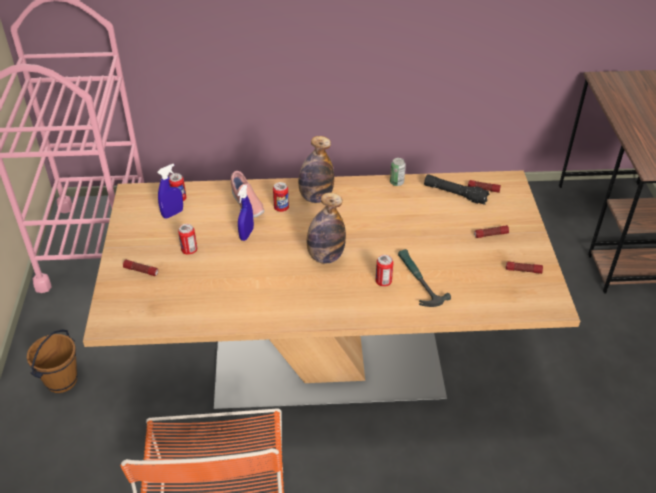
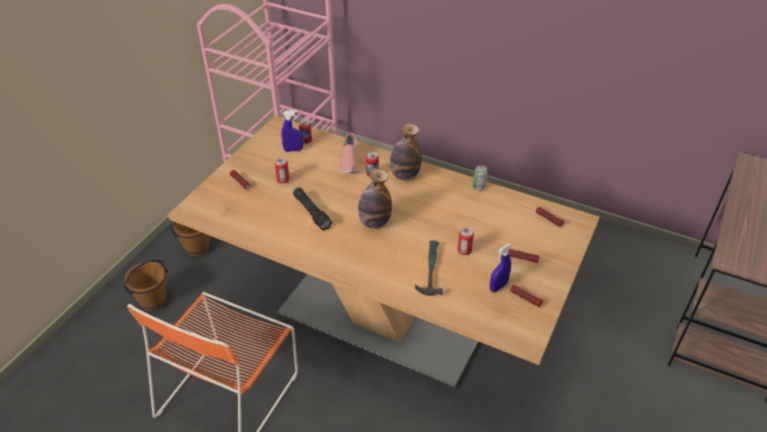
camera: 30 degrees right, 0 degrees up
blue spray bottle [237,185,254,241] -> blue spray bottle moved to [490,243,512,293]
can [376,255,393,286] -> can moved to [458,227,474,255]
black flashlight [424,174,489,205] -> black flashlight moved to [293,187,332,231]
none -> brown bucket [124,260,168,311]

